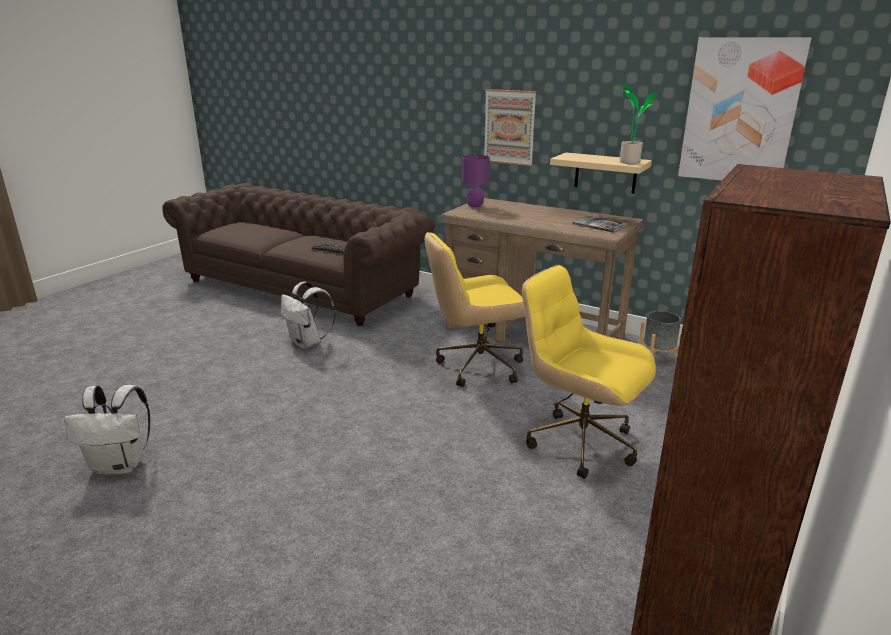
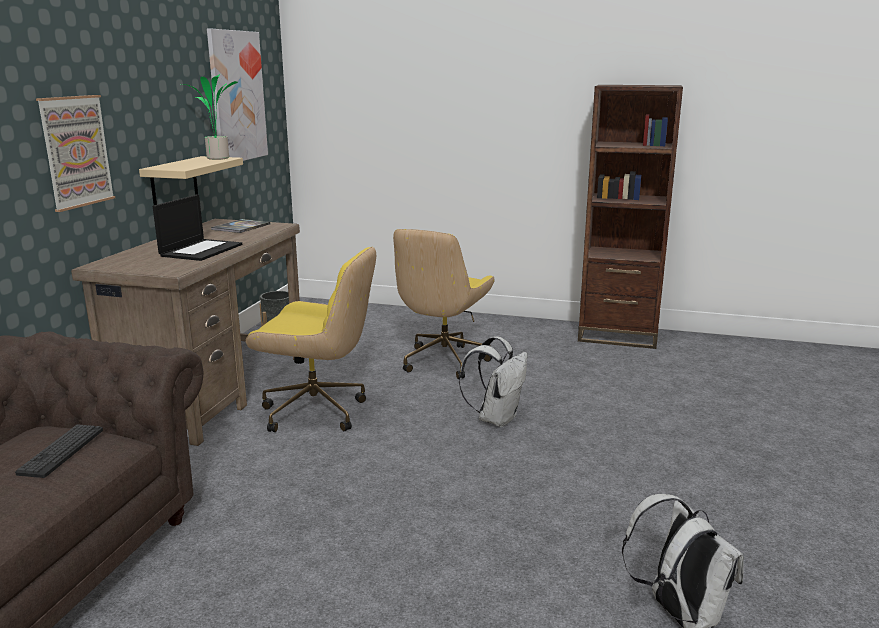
camera: 105 degrees left, 5 degrees down
white backpack [281,282,336,349] -> white backpack moved to [459,336,527,427]
yellow office chair [425,232,525,387] -> yellow office chair turned 45 degrees counterclockwise [246,247,376,432]
purple table lamp [462,155,490,207] -> none
none -> laptop [153,194,242,261]

